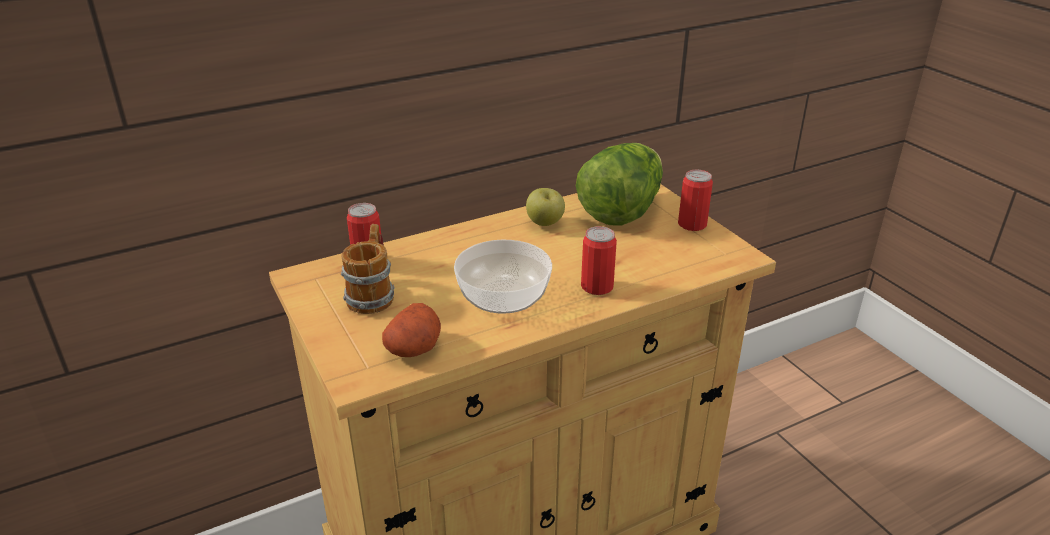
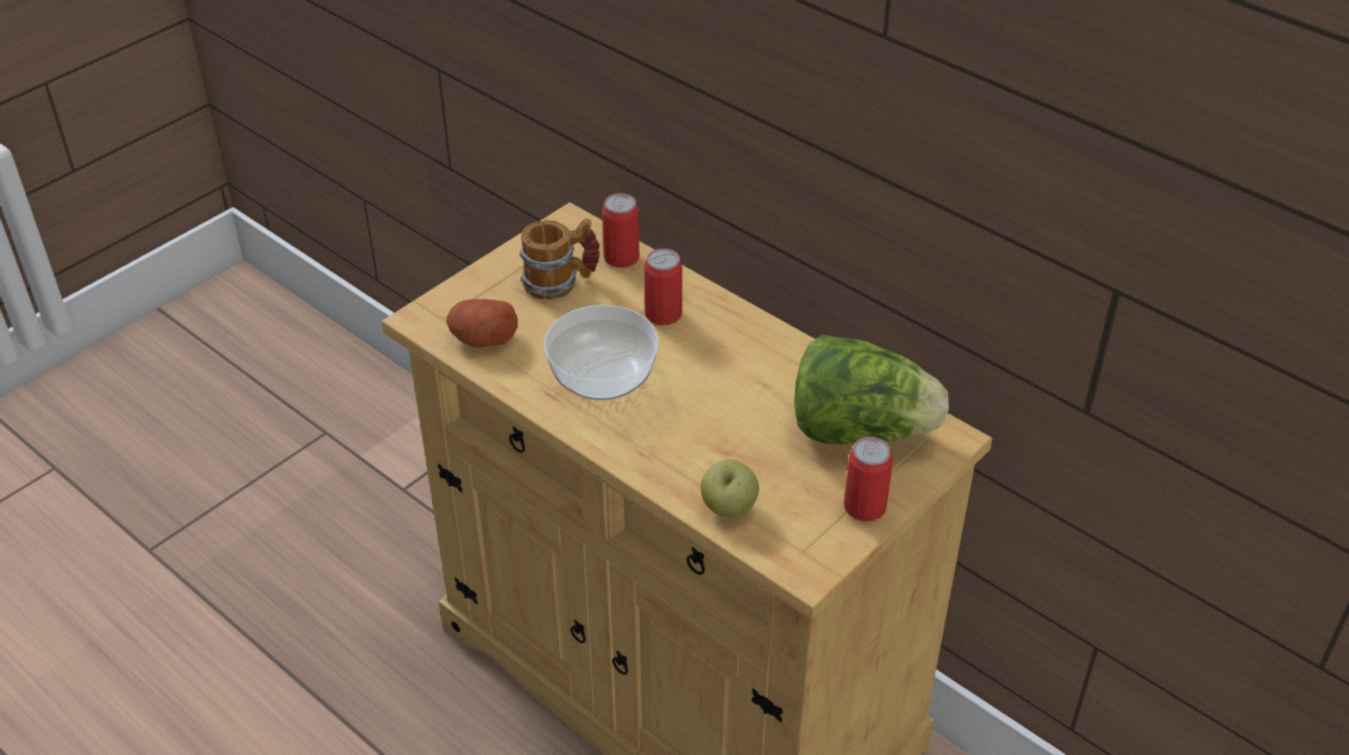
camera: 70 degrees right, 10 degrees up
apple [526,188,565,226] -> apple moved to [700,459,759,517]
can [581,226,617,295] -> can moved to [644,248,682,325]

